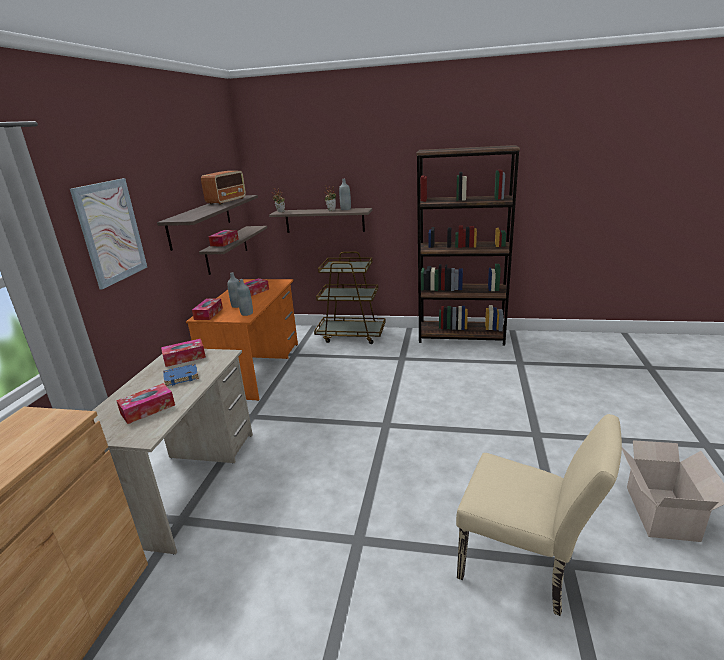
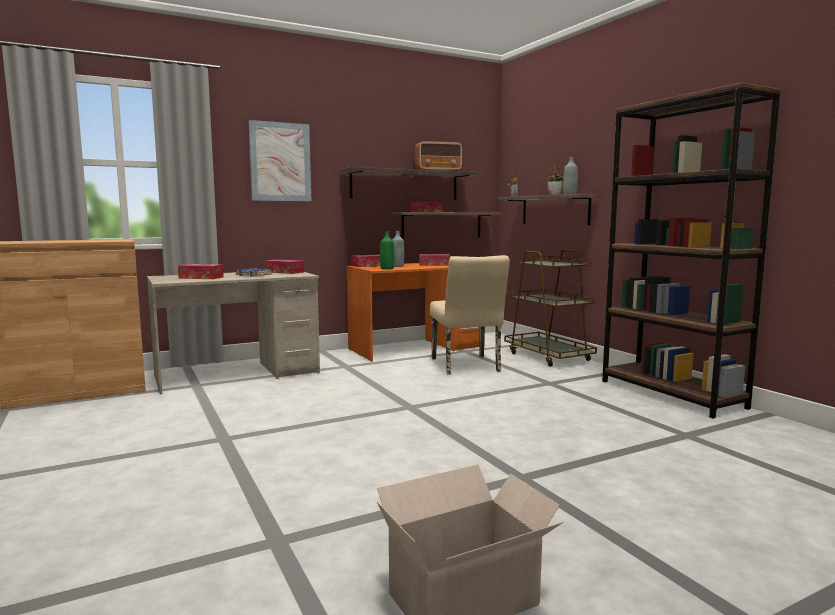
camera: 50 degrees right, 15 degrees down
grey bottle [237,279,253,316] -> green bottle [380,232,394,270]
beige chair [456,414,622,616] -> beige chair moved to [430,255,510,374]

